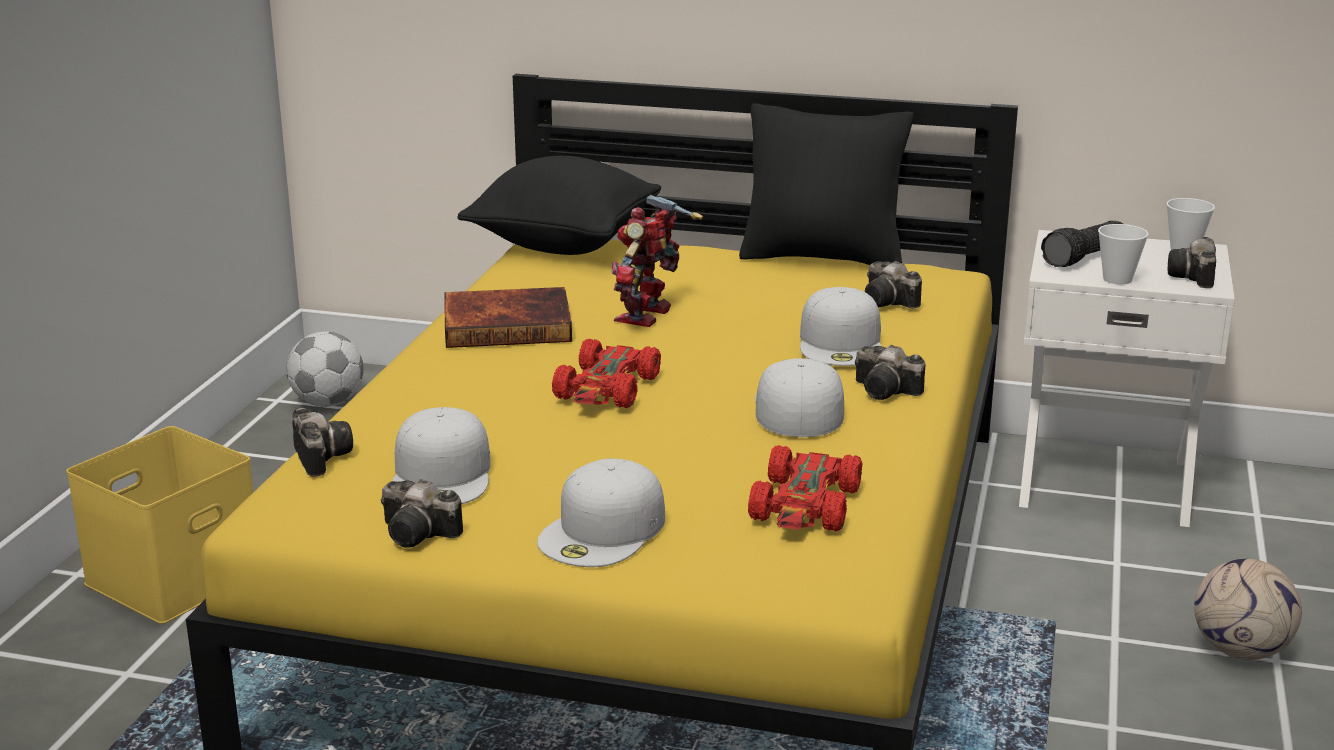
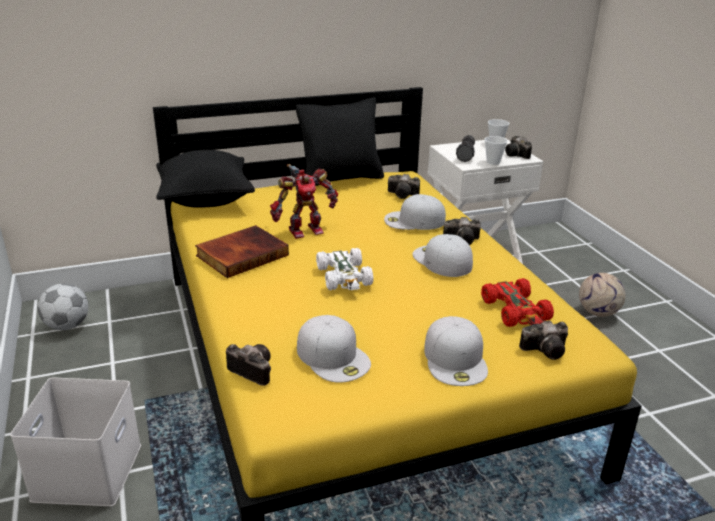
camera: 35 degrees left, 5 degrees up
yellow storage box [66,426,253,624] -> white storage box [10,378,141,507]
camera [381,479,463,548] -> camera moved to [519,320,568,360]
red toy car [552,339,661,408] -> white toy car [316,248,374,290]
toy robot [611,195,703,327] -> toy robot turned 105 degrees counterclockwise [270,164,338,239]
white cap [800,287,881,366] -> white cap turned 120 degrees clockwise [384,194,446,230]

